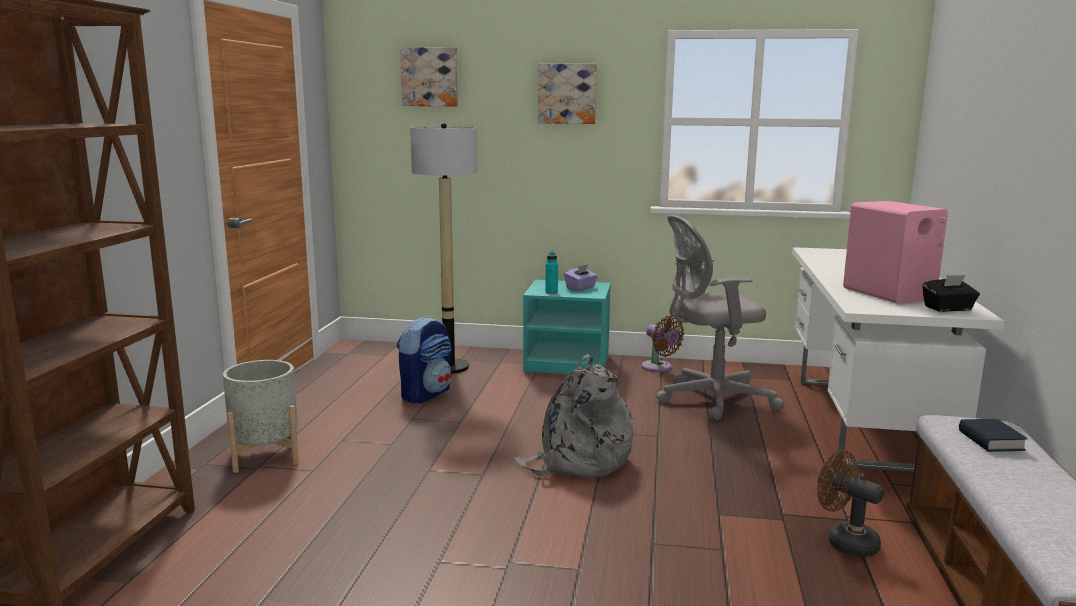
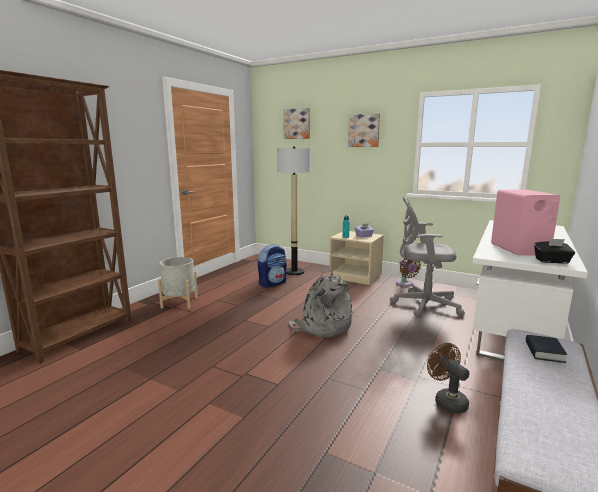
camera: 20 degrees right, 0 degrees up
turquoise nightstand [523,280,611,374] -> beige nightstand [329,231,384,285]

